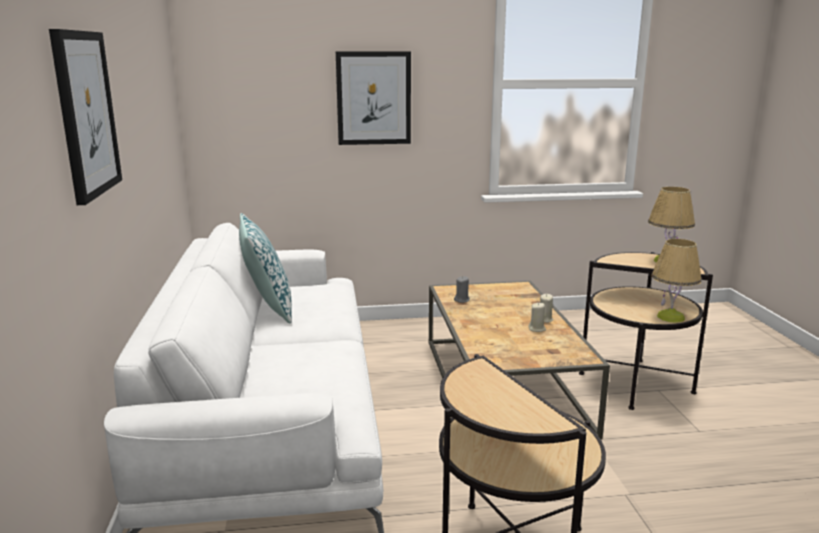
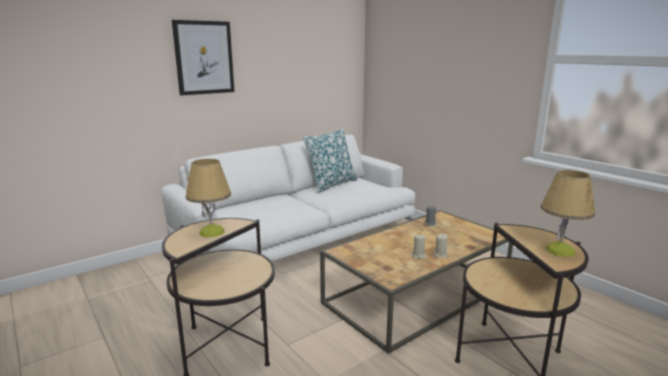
camera: 60 degrees right, 0 degrees up
picture [336,51,411,145] -> none
table lamp [652,239,702,323] -> table lamp moved to [186,158,231,237]

